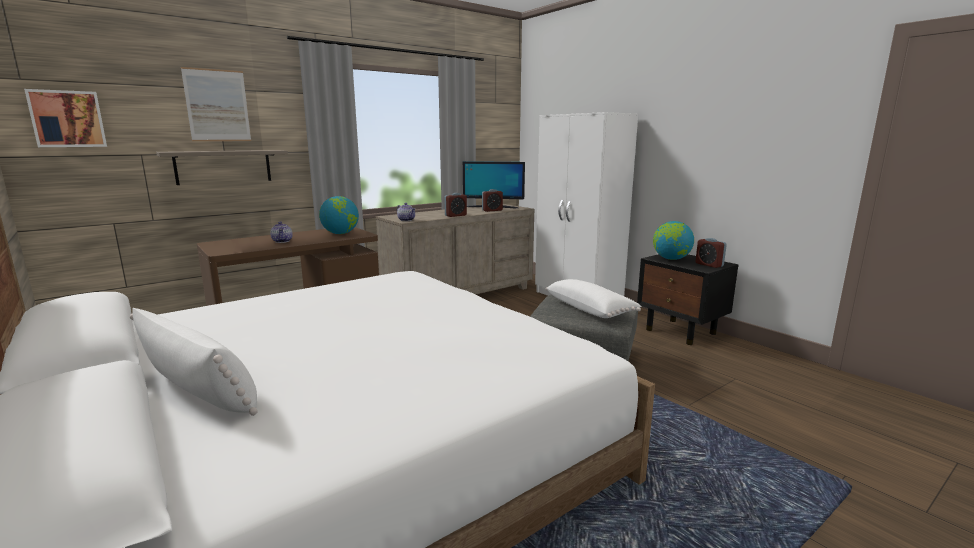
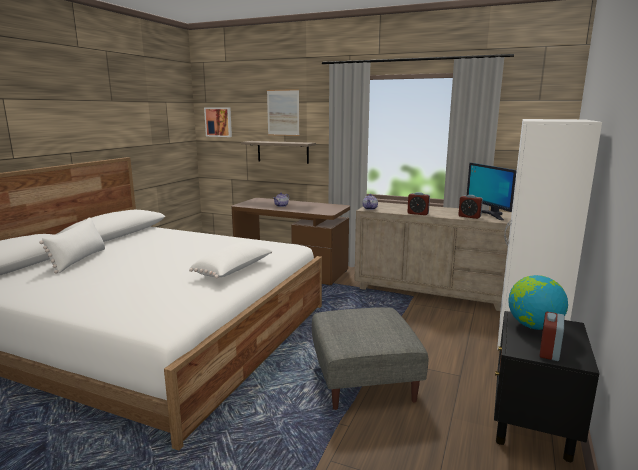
camera: 60 degrees right, 0 degrees up
globe [319,196,359,234] -> none
white pillow [546,279,641,318] -> white pillow moved to [189,242,273,279]

